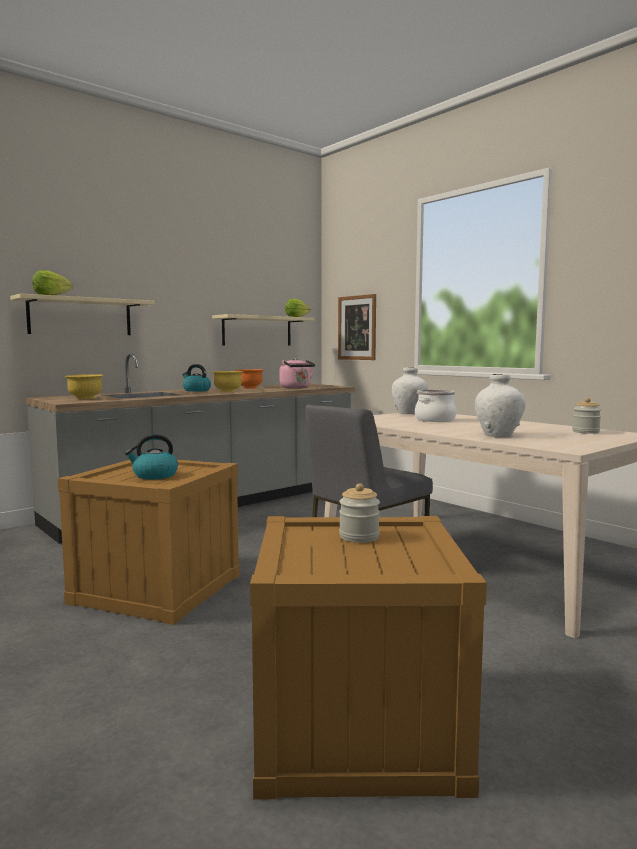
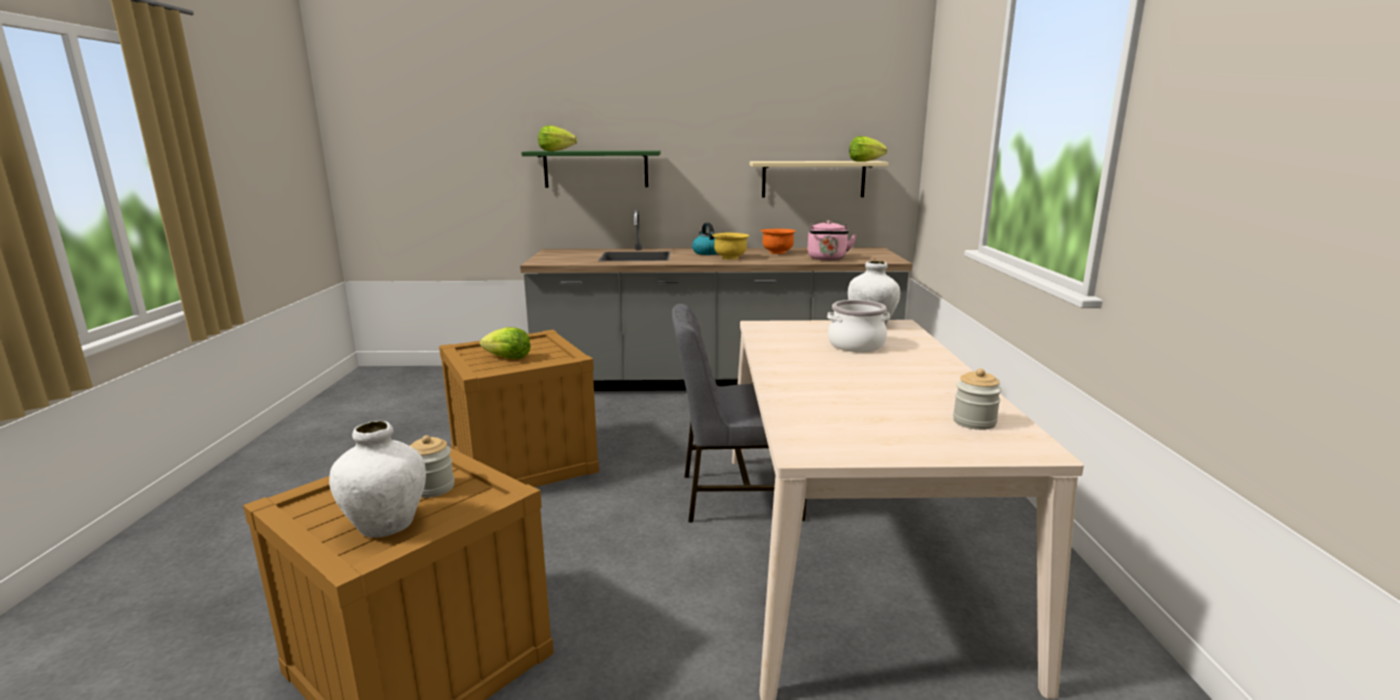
camera: 40 degrees right, 10 degrees up
beige shelf [10,293,155,335] -> green shelf [521,151,661,188]
yellow bowl [65,374,104,399] -> none
kettle [125,434,178,479] -> lettuce [480,327,531,359]
picture [338,294,376,360] -> none
white vase [474,374,526,437] -> white vase moved to [329,421,426,538]

